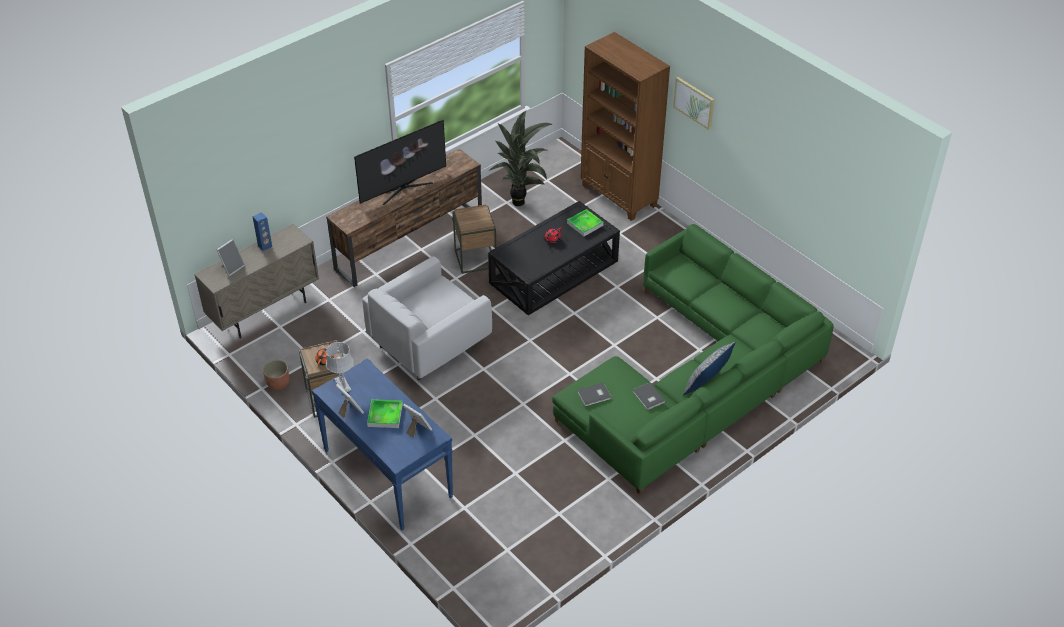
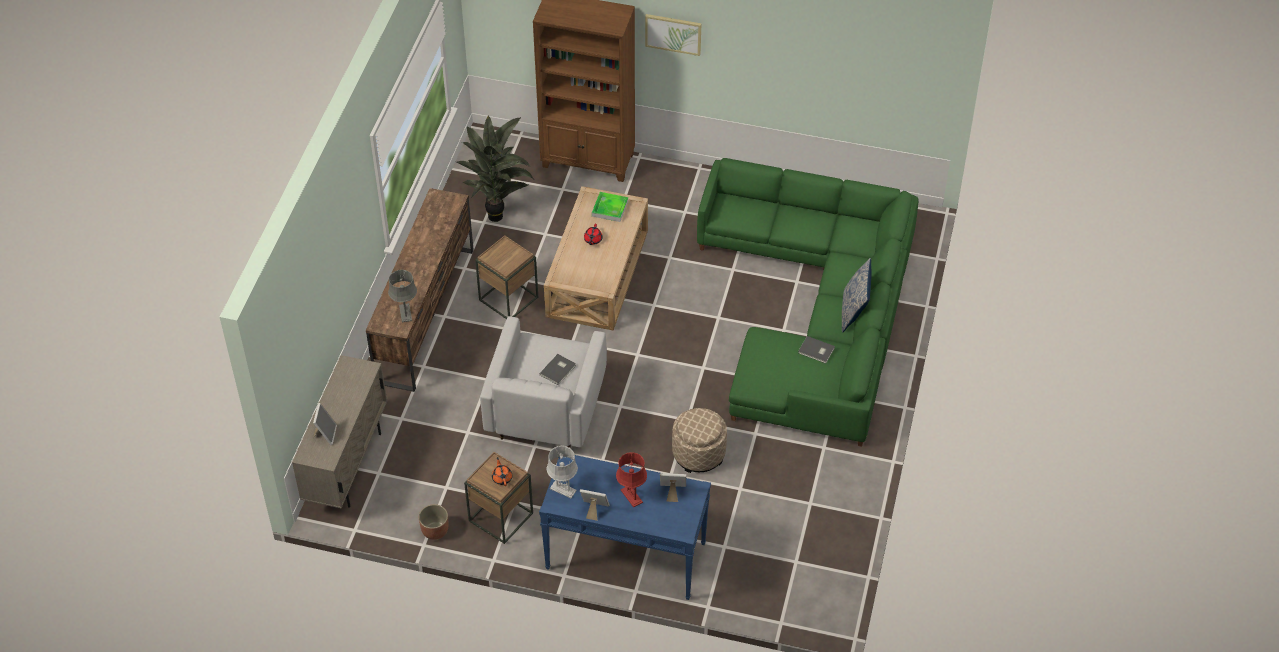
camera: 35 degrees left, 5 degrees up
blue speaker [252,212,272,251] -> none
television [354,120,446,205] -> none
tray [367,399,403,428] -> red table lamp [616,452,647,508]
black coffee table [488,201,620,315] -> beige coffee table [544,186,648,330]
grey book [577,383,611,407] -> grey book moved to [540,354,576,385]
none -> grey table lamp [388,270,417,323]
none -> beige ottoman [672,408,727,473]

